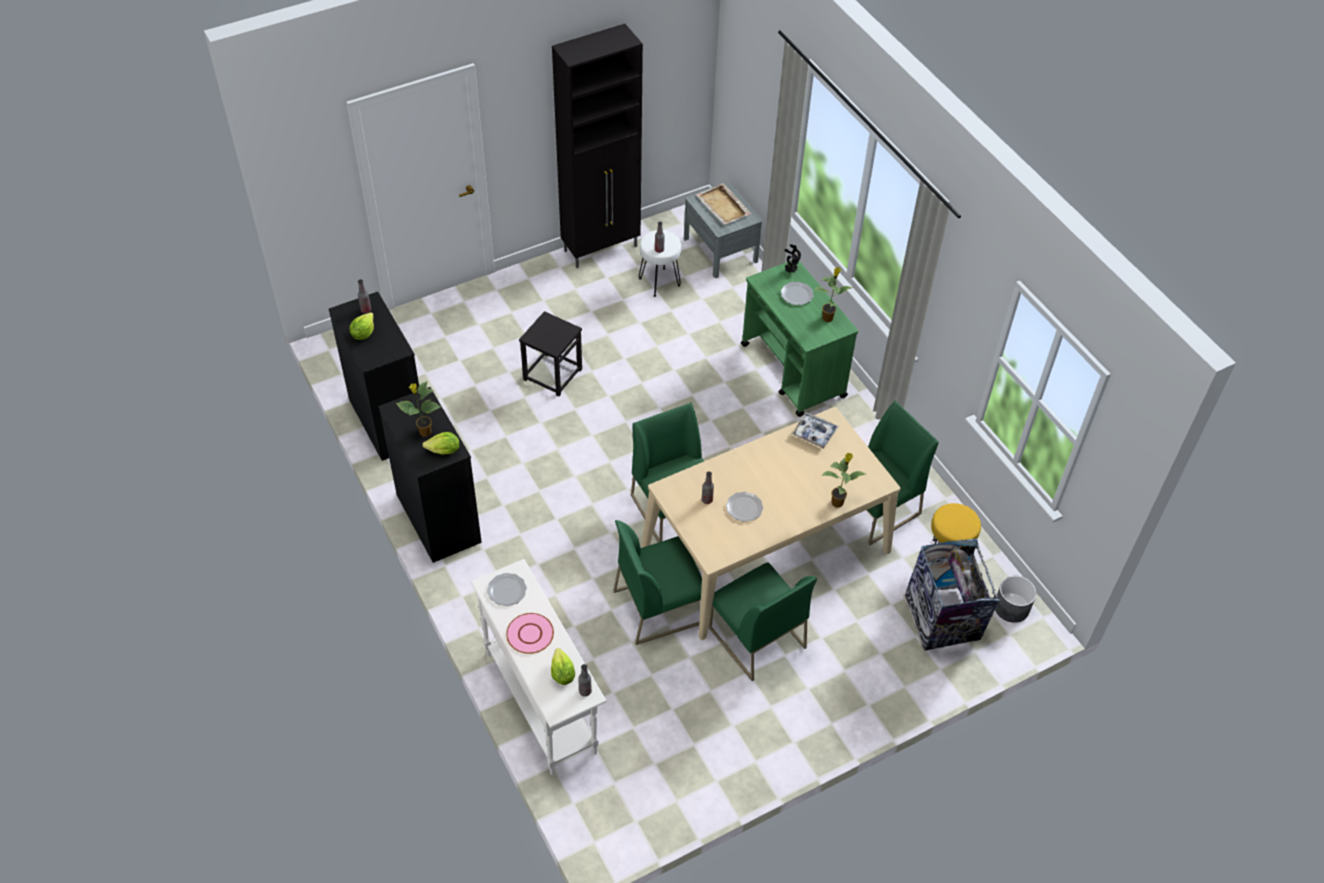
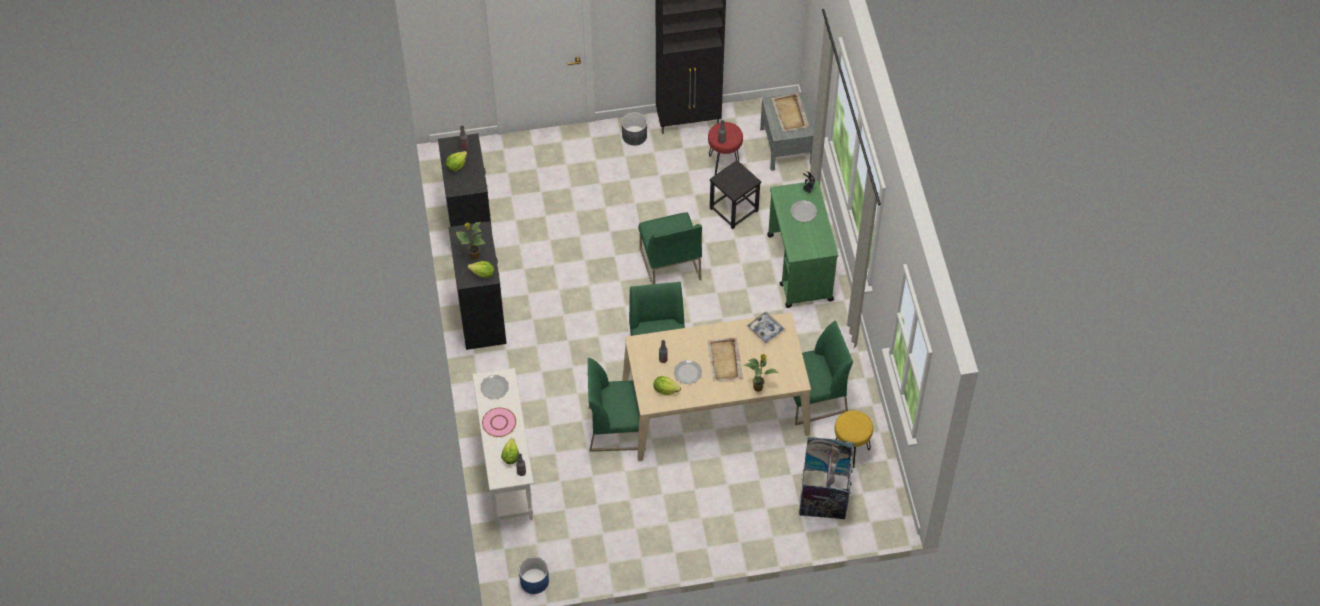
camera: 20 degrees right, 5 degrees up
black stool [519,311,582,397] -> black stool moved to [710,160,761,229]
white stool [639,230,681,297] -> red stool [708,122,743,175]
green chair [709,562,817,681] -> green chair moved to [638,212,702,284]
potted plant [813,267,853,322] -> none
grey planter [995,576,1037,623] -> grey planter moved to [622,112,647,145]
none -> blue planter [519,557,549,594]
none -> lettuce [654,376,681,395]
none -> beige tray [707,337,743,381]

